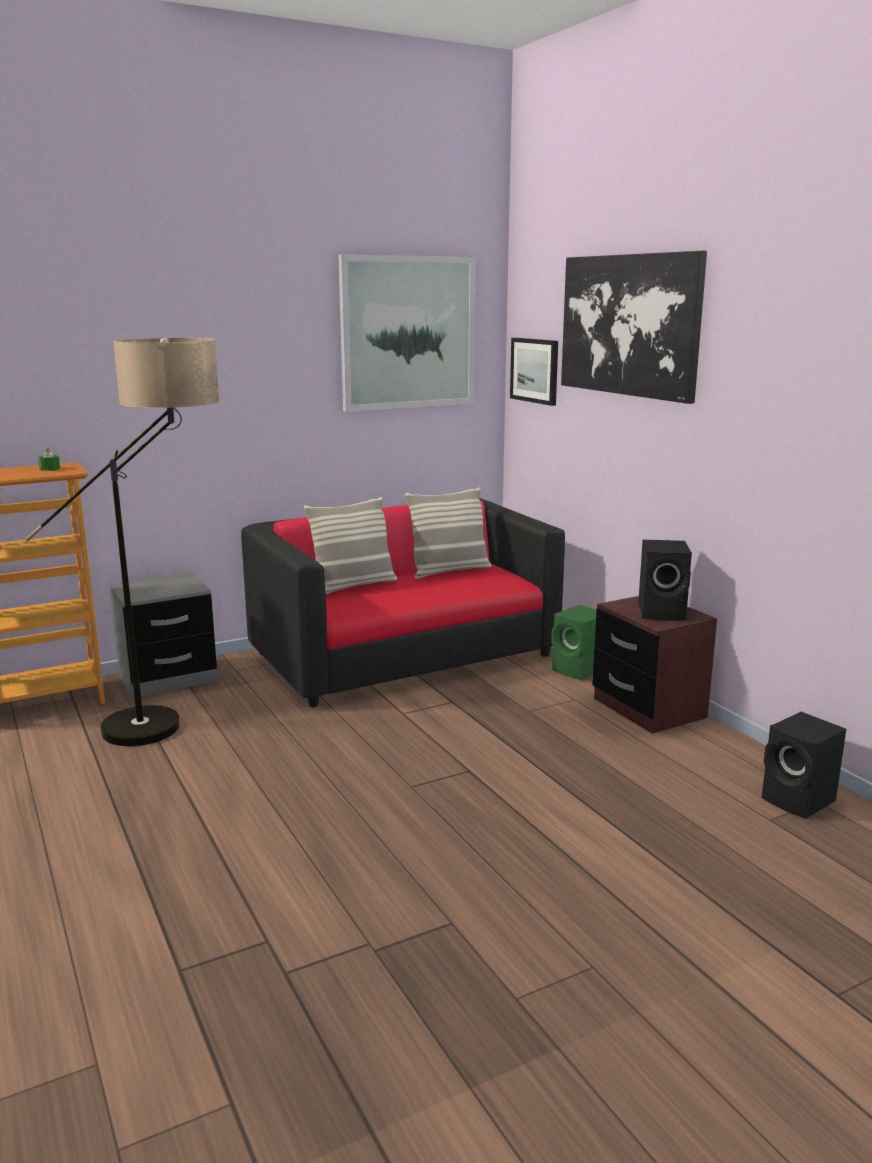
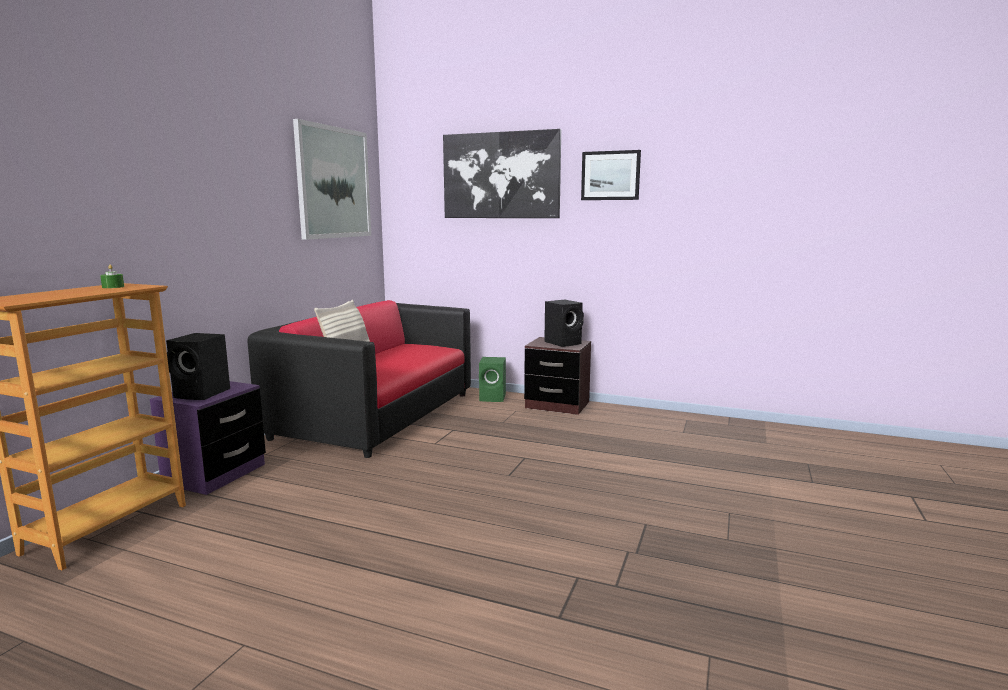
camera: 40 degrees left, 5 degrees down
floor lamp [26,338,219,746] -> none
grey nightstand [109,572,217,698] -> purple nightstand [150,381,266,495]
pillow [405,487,492,579] -> none
picture [510,338,558,406] -> picture moved to [581,150,641,200]
black speaker [762,712,846,819] -> black speaker moved to [166,333,230,400]

